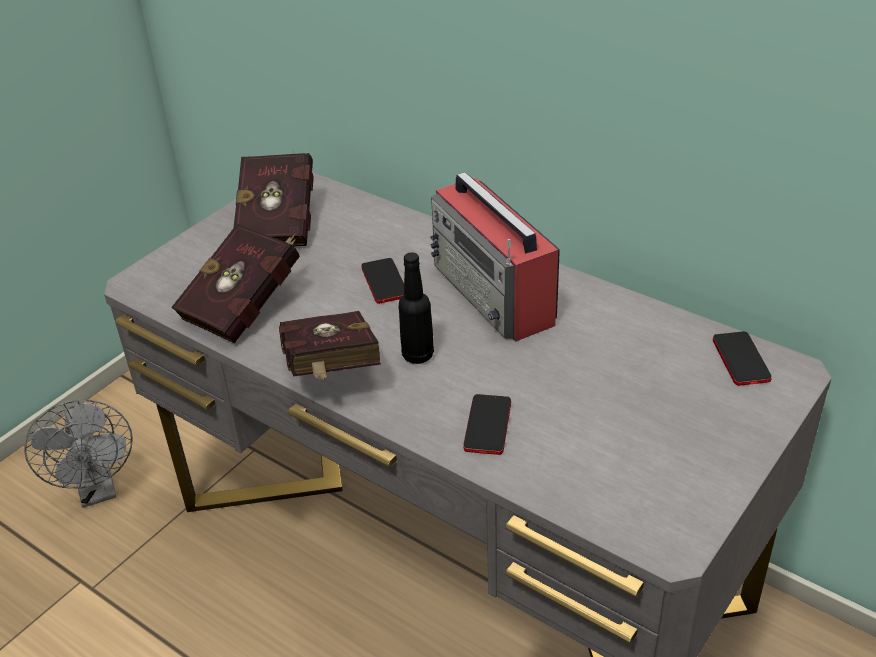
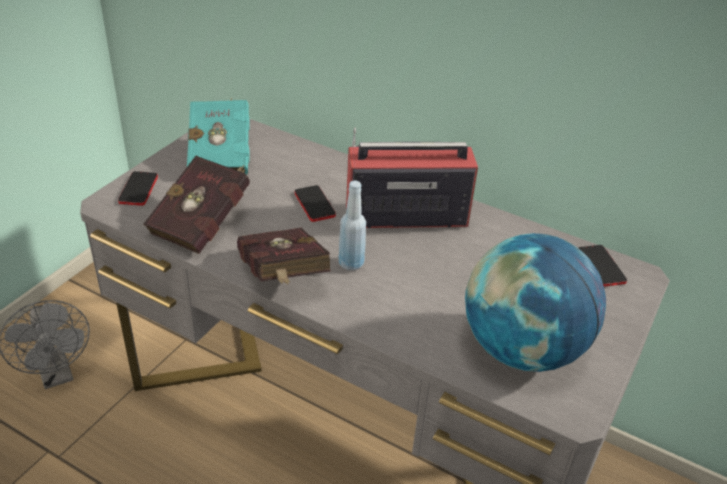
camera: 10 degrees left, 0 degrees up
red book [233,151,314,247] -> turquoise book [187,98,250,175]
black bottle [399,252,434,364] -> blue bottle [339,180,366,270]
radio [430,172,560,342] -> radio turned 120 degrees clockwise [346,127,478,229]
phone [463,394,511,455] -> phone moved to [118,171,158,206]
none -> globe [465,233,606,372]

